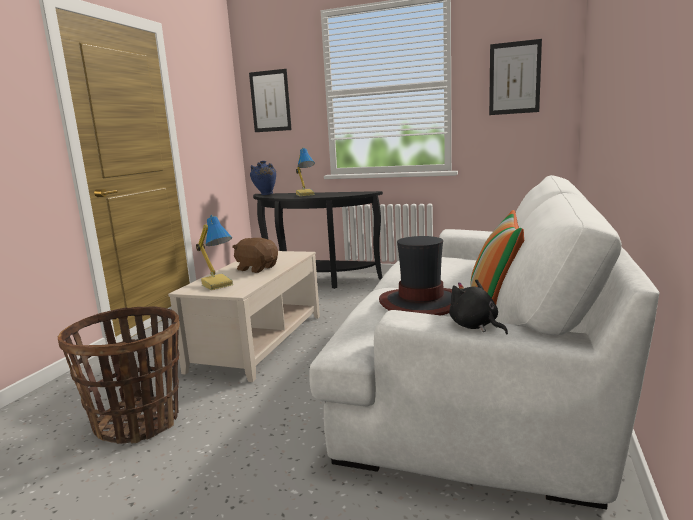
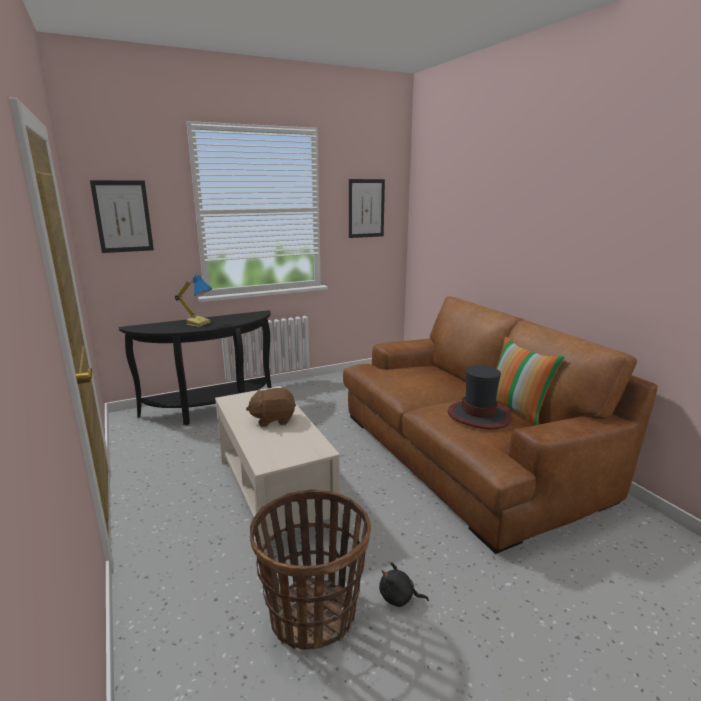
camera: 45 degrees left, 5 degrees up
table lamp [196,215,234,290] -> none
blue vase [250,161,276,195] -> none
white sofa [309,175,660,510] -> brown sofa [343,296,658,554]
black plush toy [449,279,508,334] -> black plush toy moved to [379,562,429,607]

